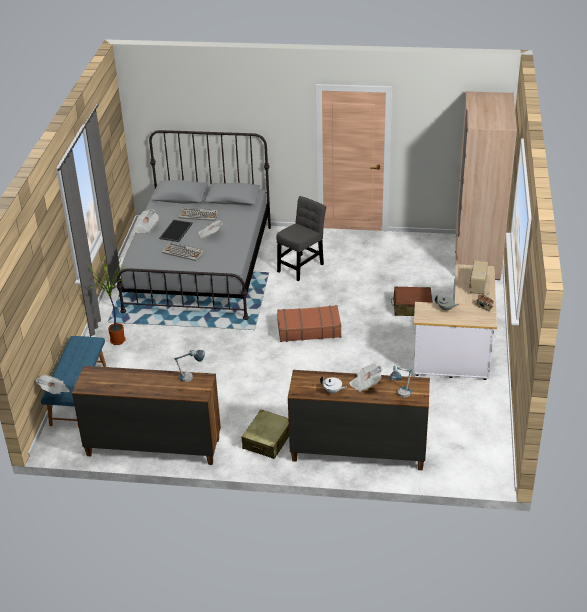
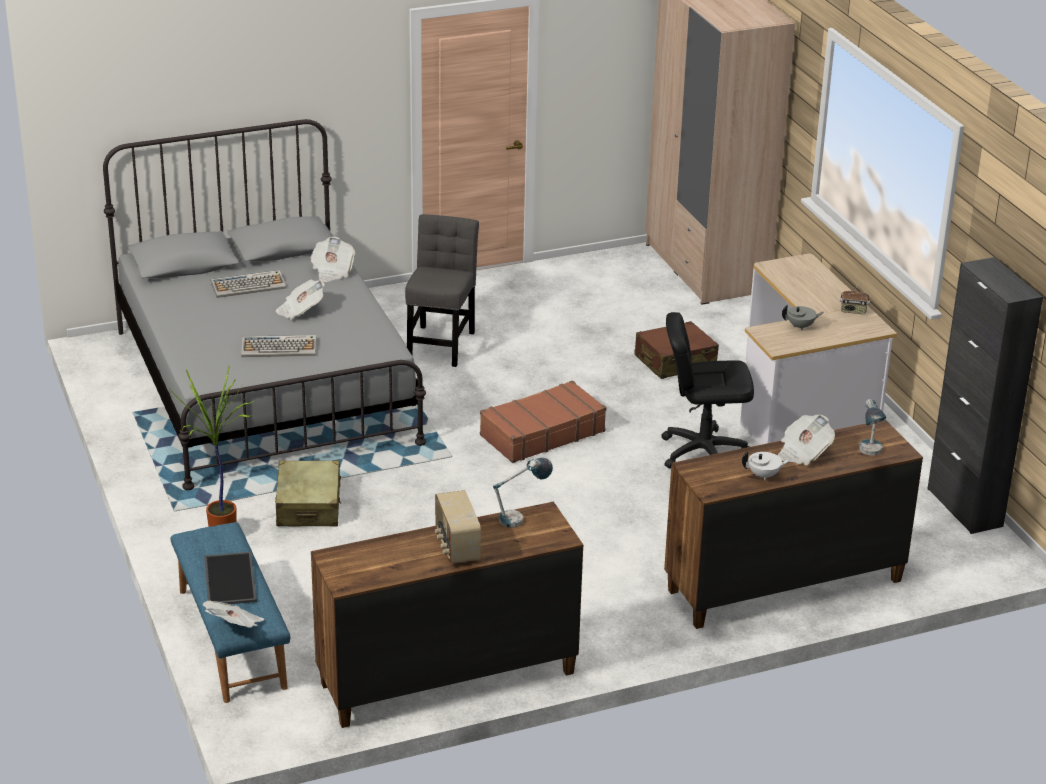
camera: 30 degrees left, 5 degrees down
newspaper [135,209,159,233] -> newspaper moved to [310,237,355,282]
tray [159,220,193,242] -> tray moved to [204,552,257,604]
beige suitcase [242,409,289,459] -> beige suitcase moved to [275,460,341,527]
radio [469,260,488,294] -> radio moved to [435,490,481,564]
none -> black office chair [661,312,754,469]
none -> black cabinet [927,257,1043,534]

